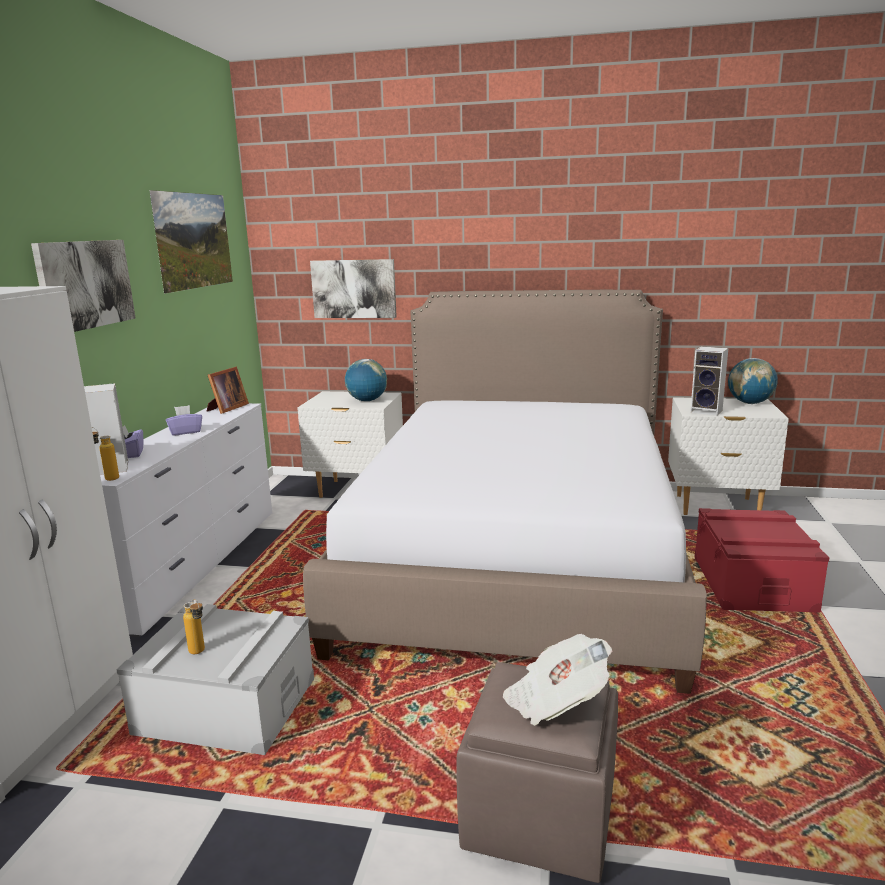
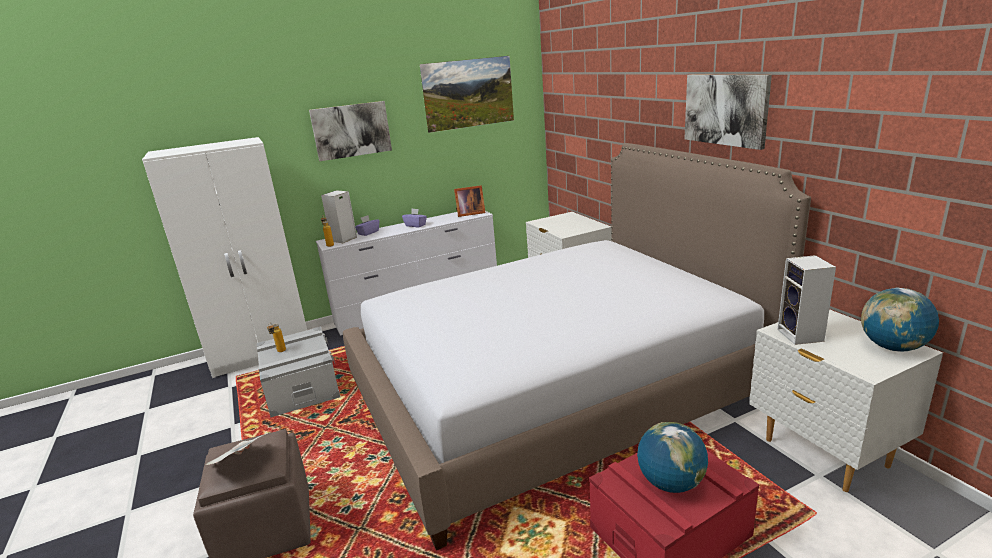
camera: 55 degrees right, 5 degrees up
picture [310,259,397,318] -> picture moved to [684,75,772,150]
globe [345,359,387,401] -> globe moved to [637,422,708,493]

